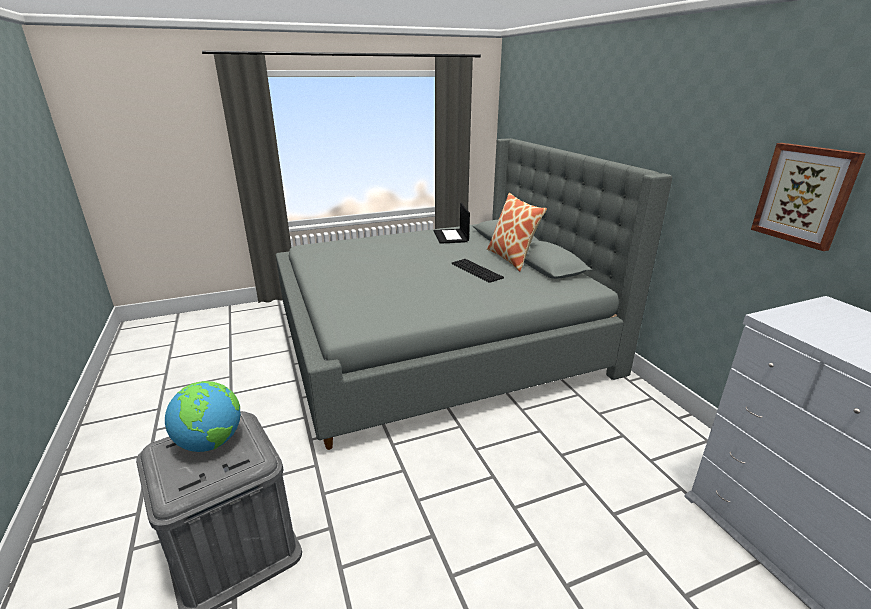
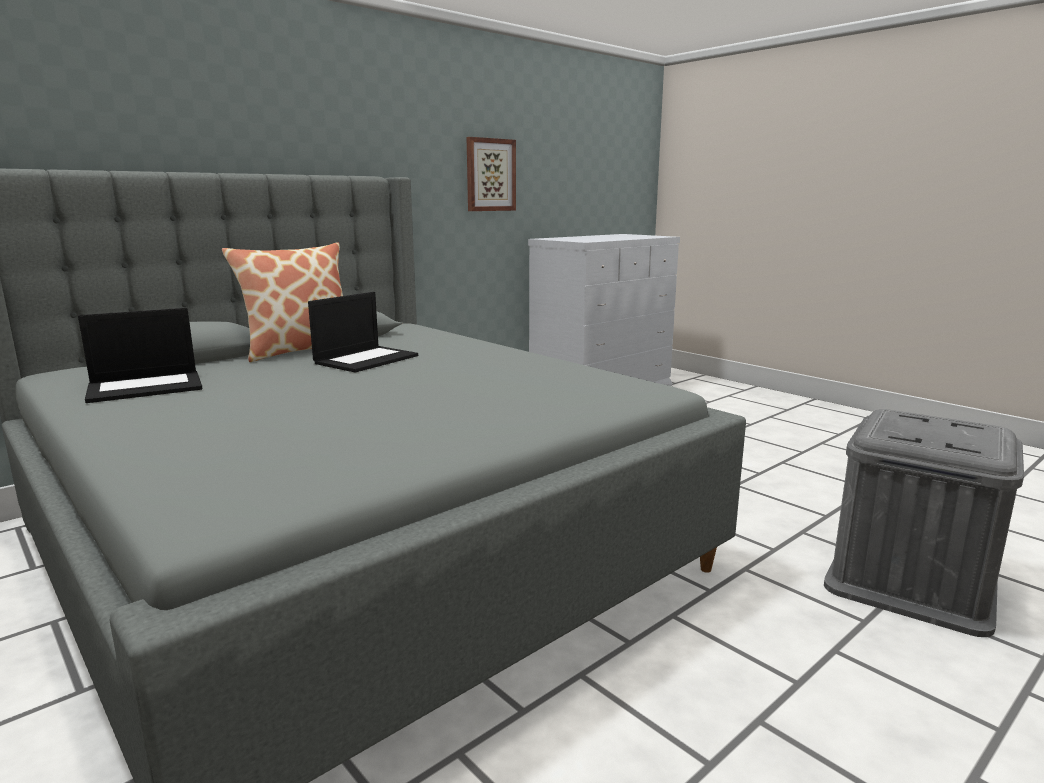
camera: 110 degrees left, 10 degrees down
globe [165,381,241,452] -> none
keyboard [451,259,504,283] -> laptop [308,292,418,373]

